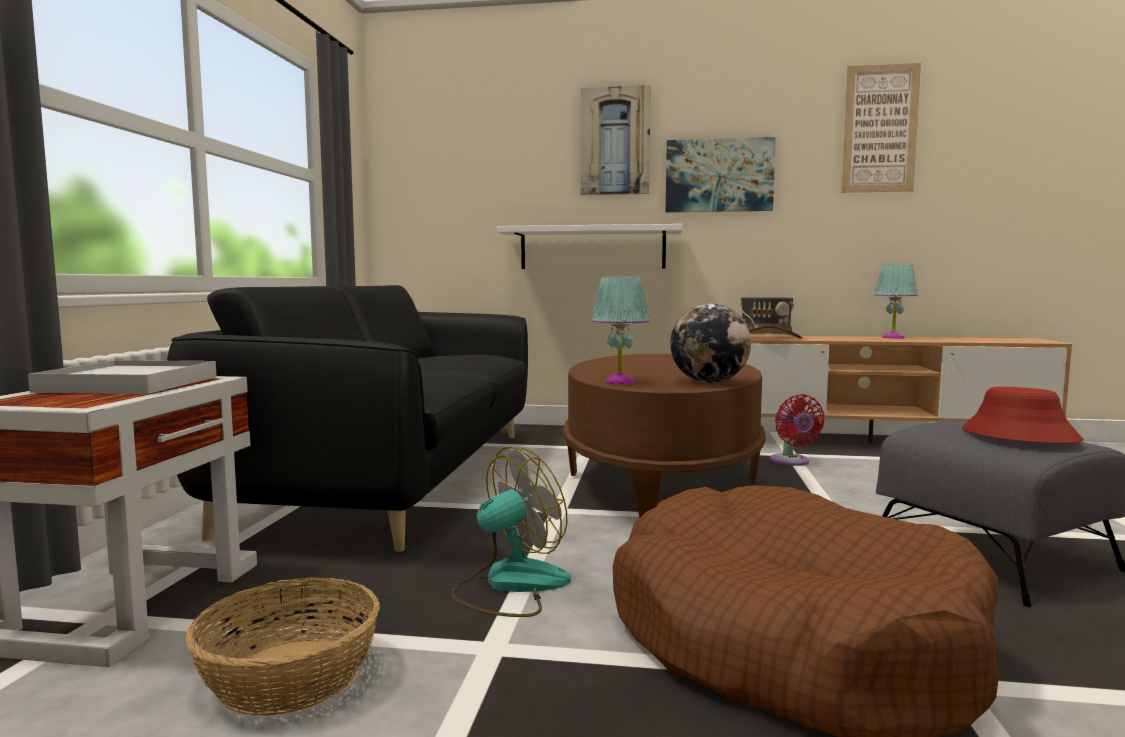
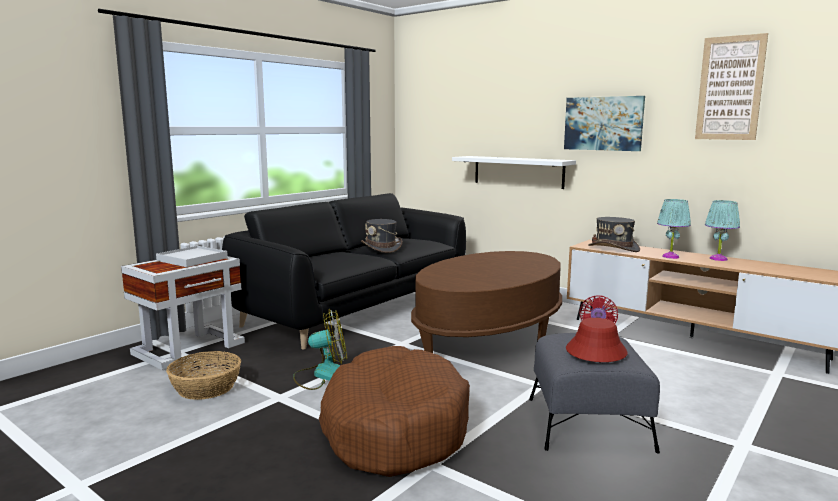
camera: 30 degrees right, 5 degrees up
picture [580,85,651,195] -> none
turquoise table lamp [592,277,649,384] -> turquoise table lamp moved to [657,199,691,259]
globe [670,303,751,383] -> none
none -> grey hat [361,219,402,253]

